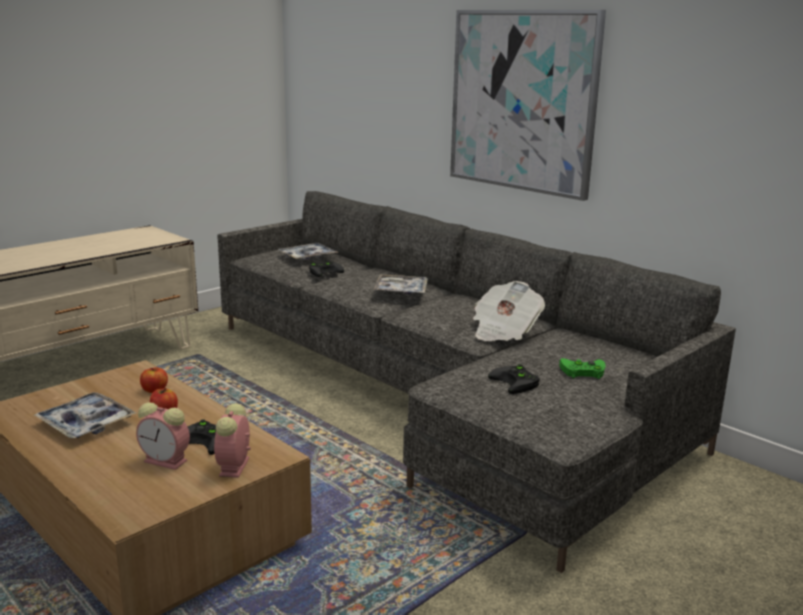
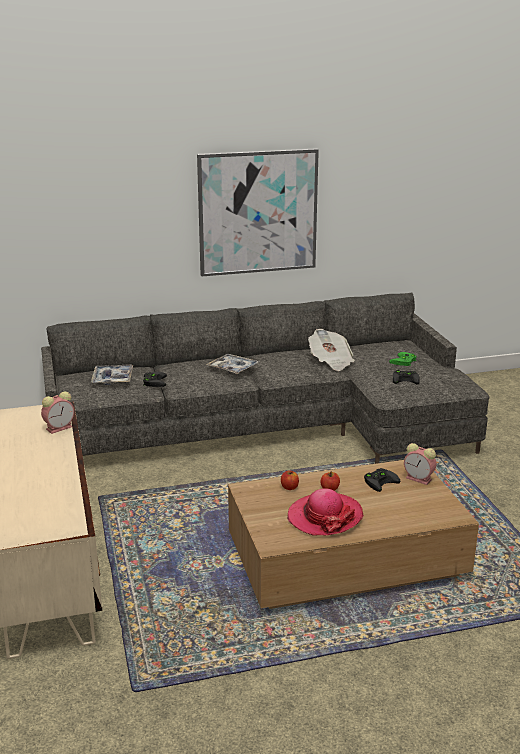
camera: 60 degrees left, 5 degrees up
tray [35,392,136,438] -> hat [287,489,364,535]
alarm clock [136,402,190,470] -> alarm clock moved to [41,392,74,434]

